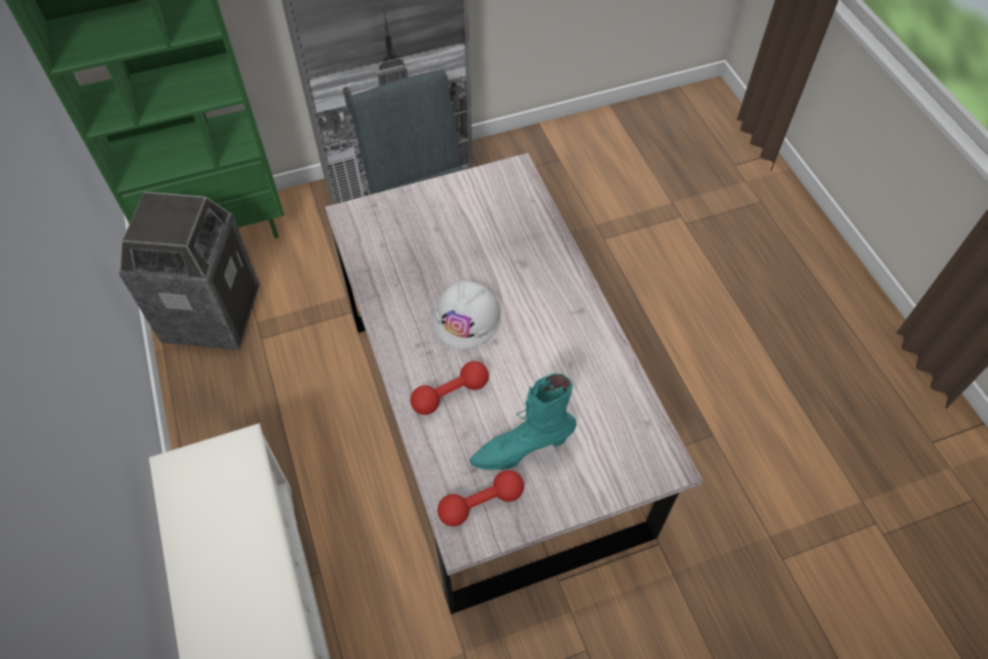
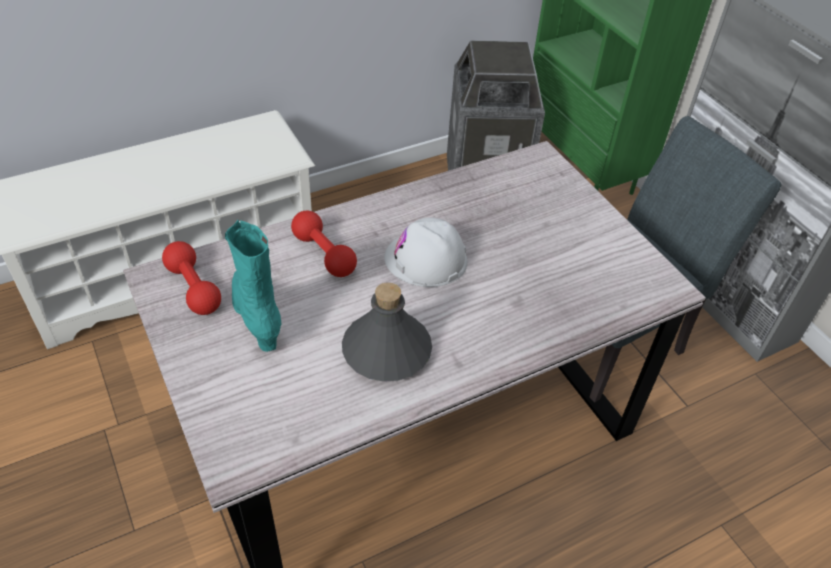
camera: 80 degrees right, 10 degrees down
none -> grey bottle [342,282,432,382]

